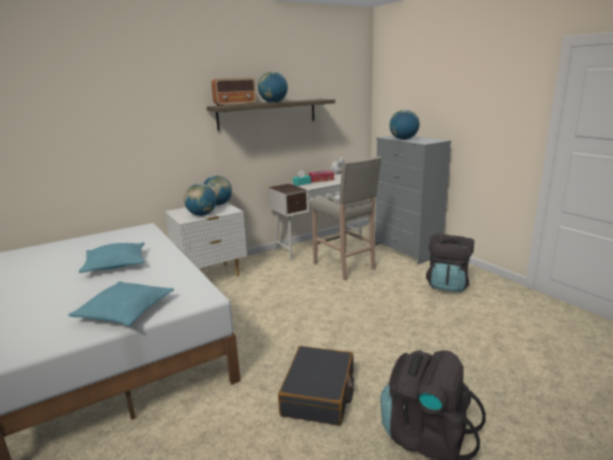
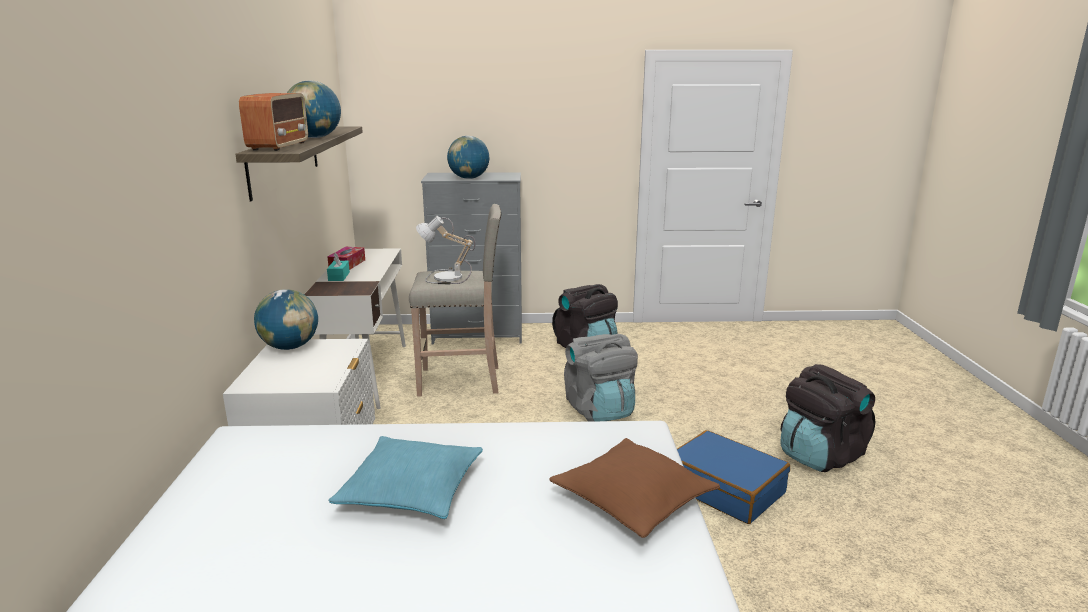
camera: 60 degrees left, 0 degrees up
turquoise pillow [68,281,174,326] -> brown pillow [549,438,720,538]
globe [184,184,217,216] -> none
black suitcase [278,346,354,426] -> blue suitcase [677,430,790,524]
none -> grey backpack [564,334,638,422]

